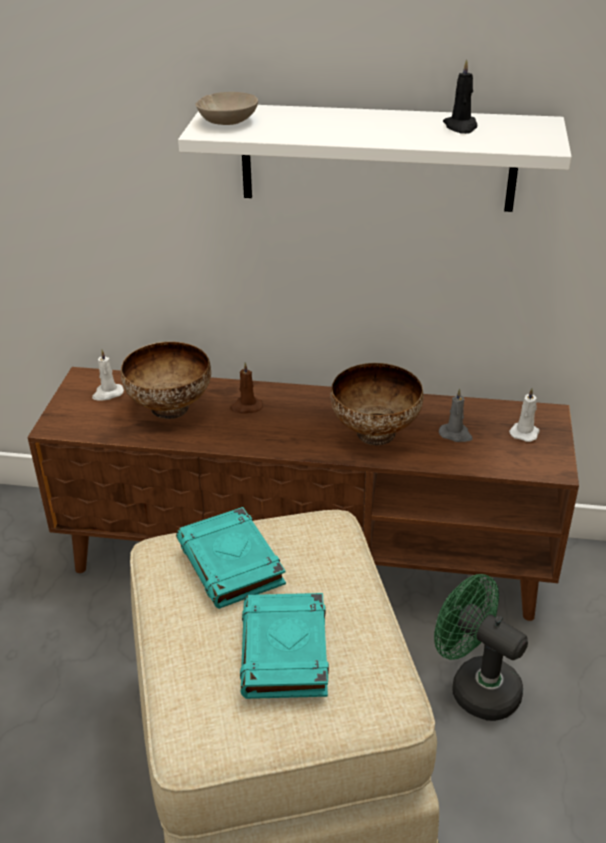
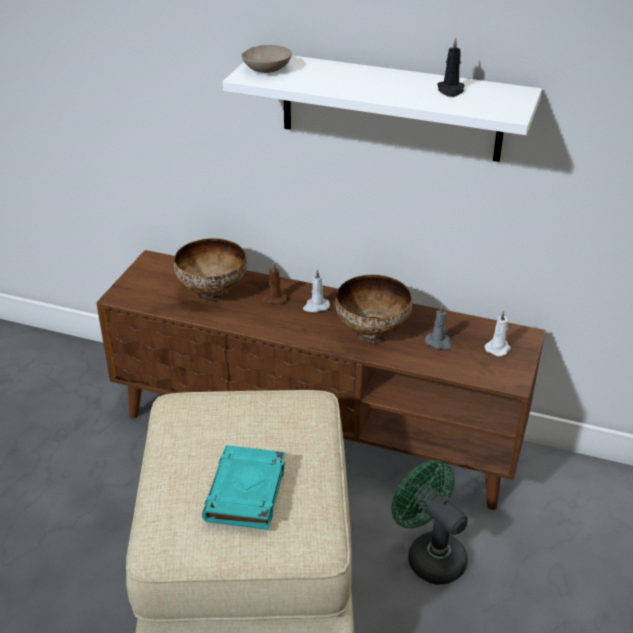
camera: 10 degrees right, 0 degrees up
white candle [92,350,124,400] -> white candle moved to [303,269,330,312]
turquoise book [176,507,286,609] -> none

